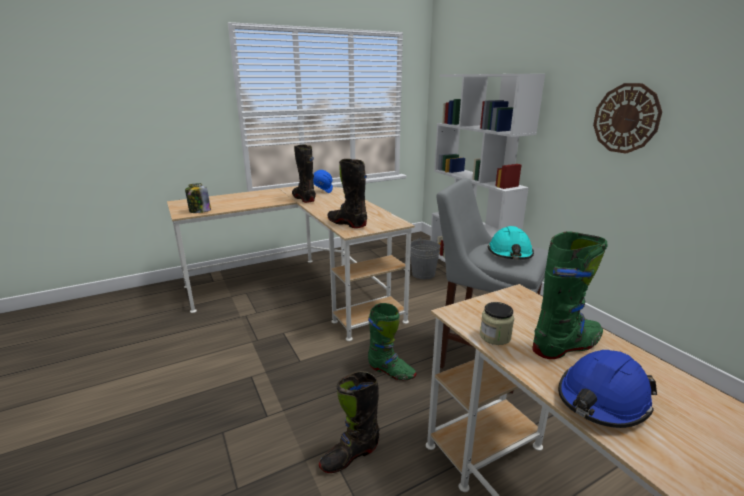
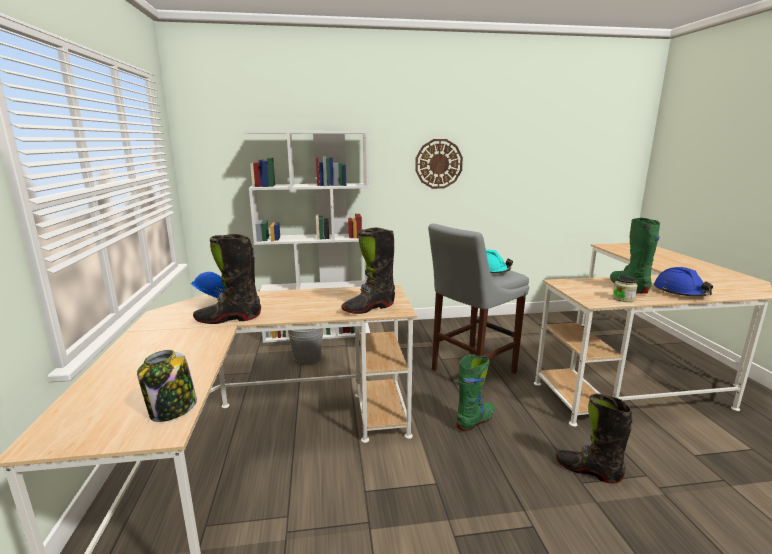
camera: 70 degrees left, 5 degrees down
black boot [319,371,379,473] -> black boot turned 135 degrees clockwise [555,394,633,484]

